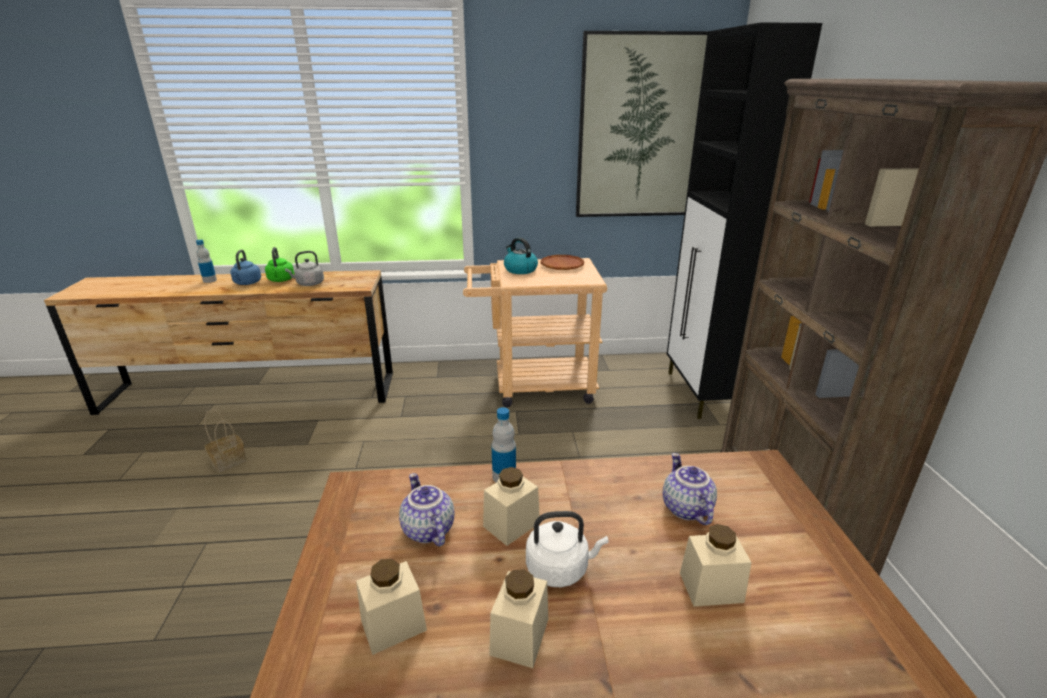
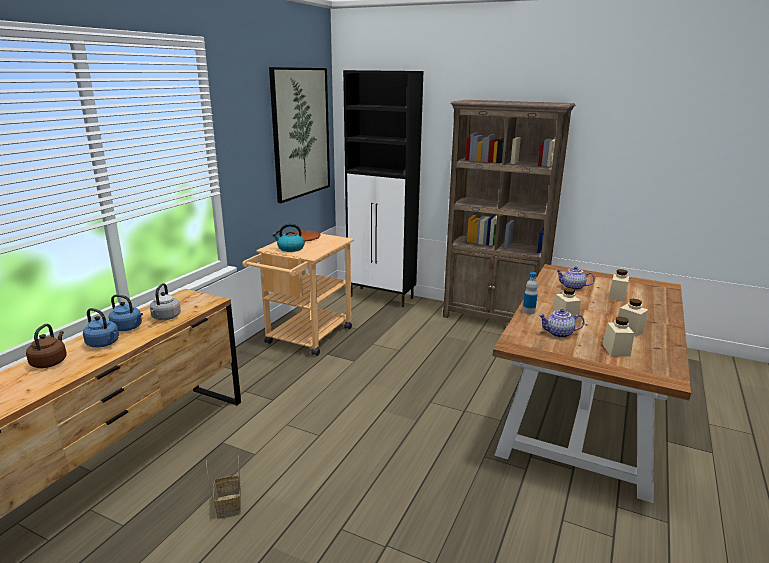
camera: 60 degrees left, 5 degrees down
bottle [196,240,217,283] -> brown kettle [26,324,67,368]
green kettle [265,247,294,282] -> blue kettle [109,294,143,331]
white kettle [526,511,609,587] -> none

